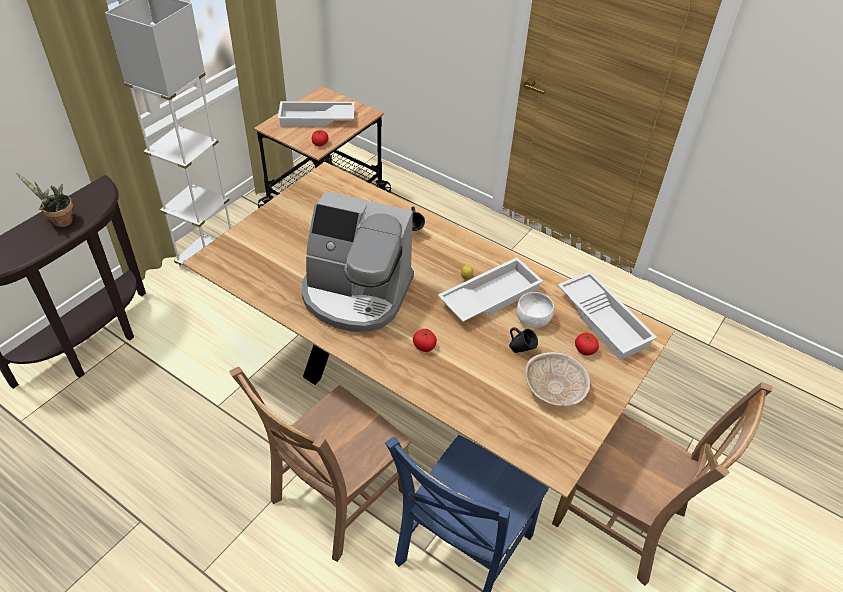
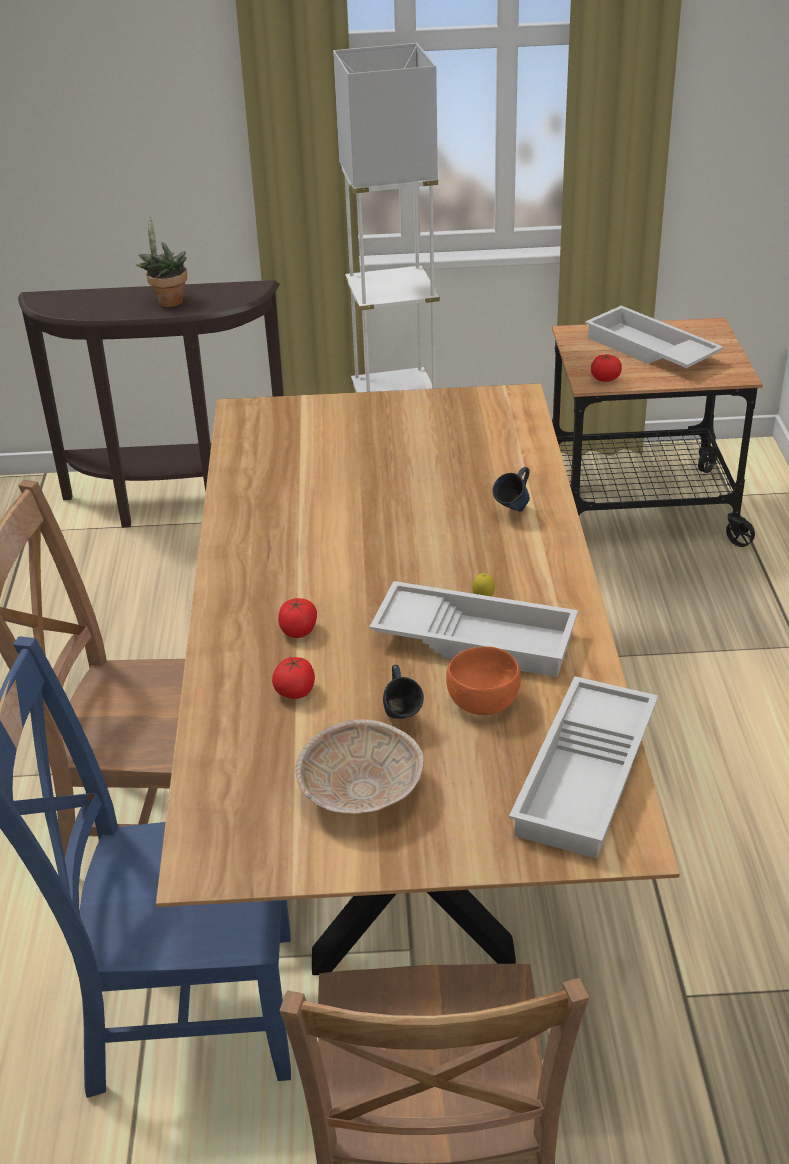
camera: 55 degrees right, 10 degrees down
coffee machine [302,191,414,333] -> none
white bowl [516,292,554,328] -> orange bowl [446,646,521,715]
tomato [575,333,599,356] -> tomato moved to [272,657,315,699]

